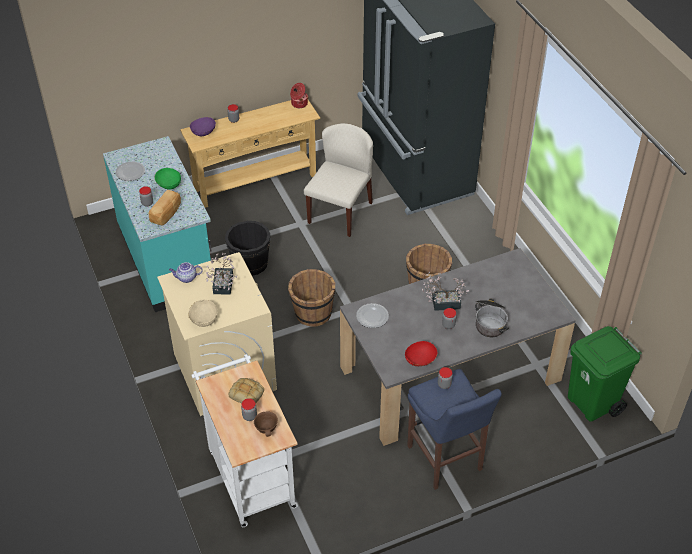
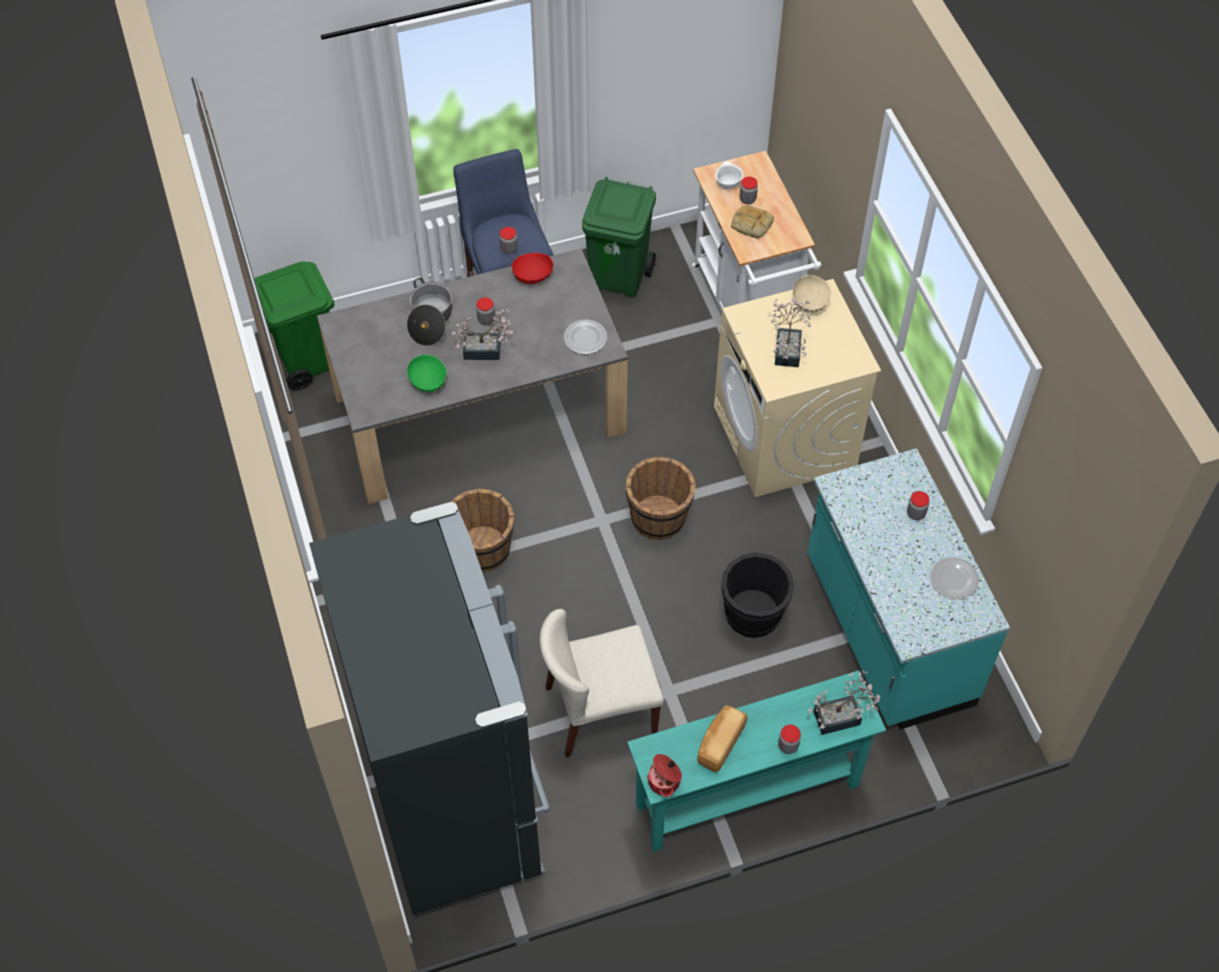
camera: 175 degrees left, 10 degrees up
bread [149,190,181,225] -> bread moved to [697,705,747,773]
green bowl [155,168,181,189] -> green bowl moved to [407,355,447,392]
teapot [169,262,203,283] -> none
beige console table [180,100,320,208] -> turquoise console table [627,670,886,852]
purple bowl [190,117,216,136] -> potted plant [808,670,880,735]
brown bowl [254,411,278,437] -> white bowl [715,161,743,189]
beige chair [304,123,373,237] -> beige chair turned 45 degrees clockwise [540,609,664,758]
none -> green trash can [582,177,656,297]

